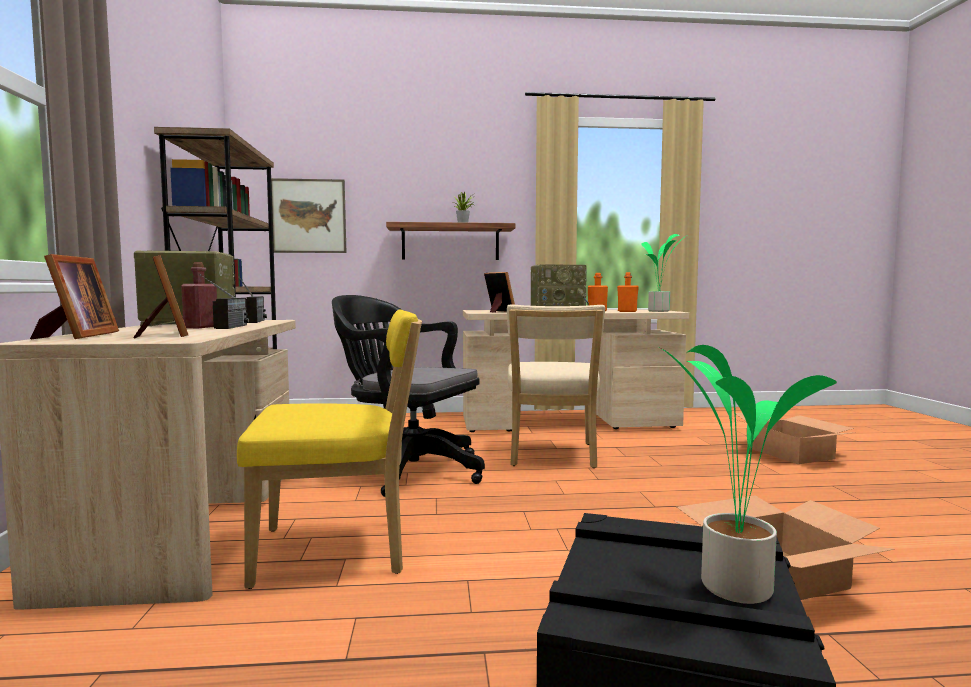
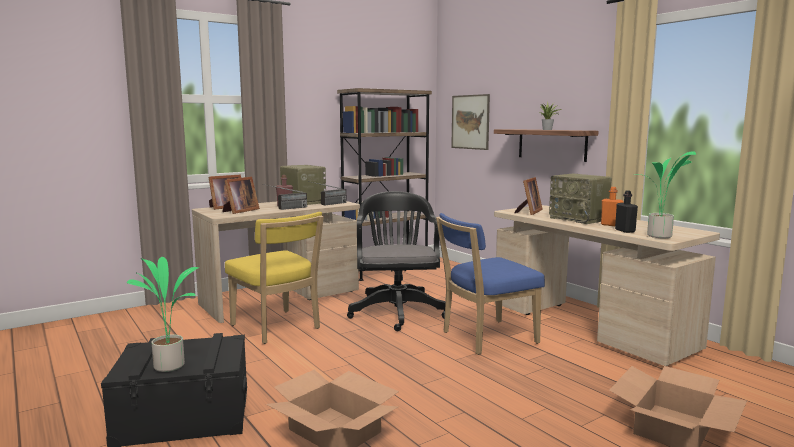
camera: 60 degrees right, 5 degrees up
beige chair [507,305,605,468] -> blue chair [436,213,545,355]
orange bottle [617,272,639,312] -> black bottle [615,190,638,233]

